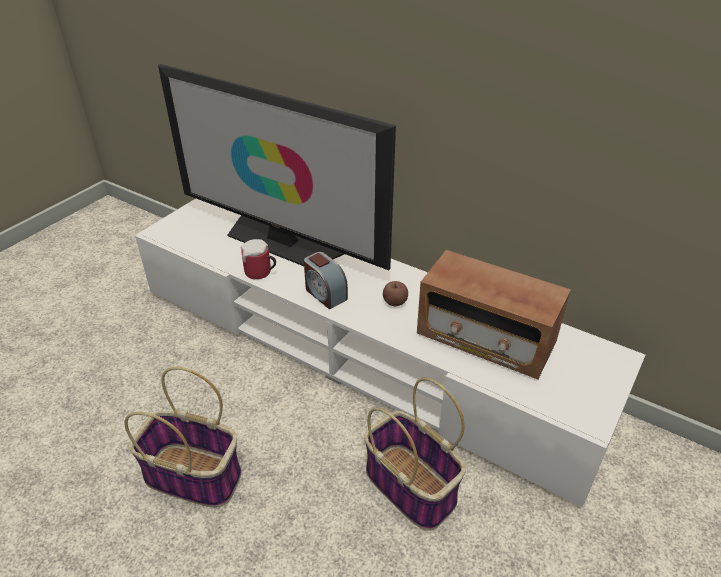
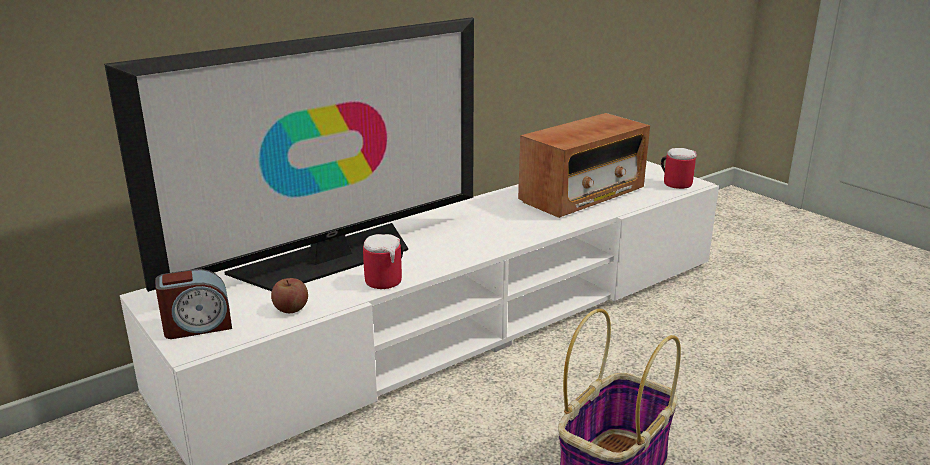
camera: 70 degrees left, 15 degrees down
alarm clock [304,252,348,309] -> alarm clock moved to [155,269,232,339]
basket [364,378,466,531] -> none
apple [383,281,408,306] -> apple moved to [271,278,308,313]
none -> mug [661,148,697,189]

